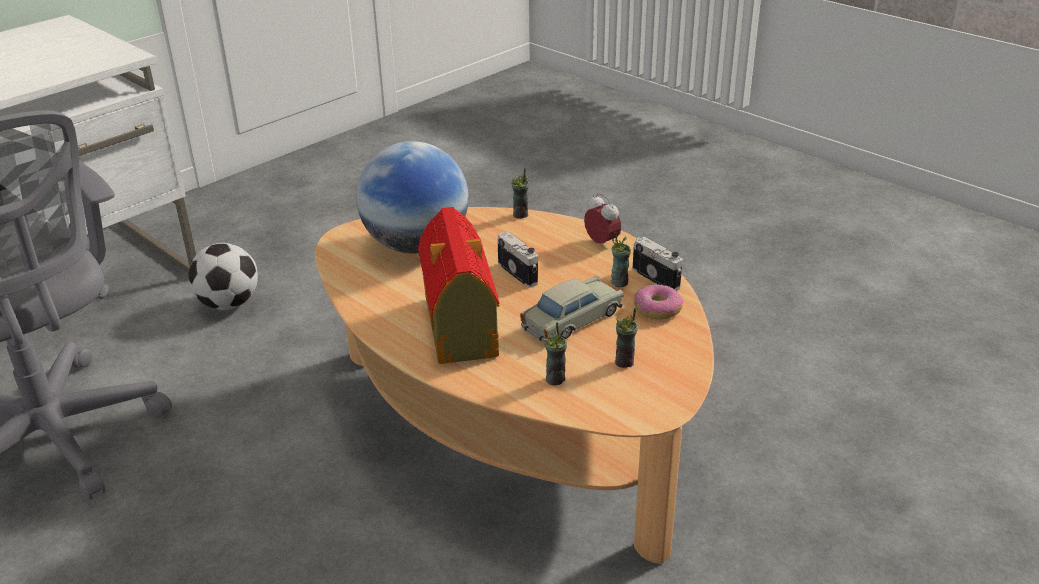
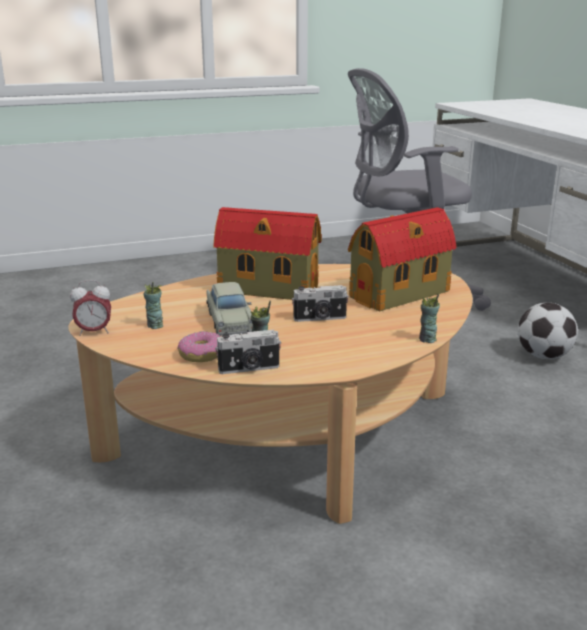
camera: 115 degrees right, 10 degrees down
globe [356,141,469,253] -> toy house [348,207,456,312]
cup [543,322,567,385] -> none
alarm clock [584,193,621,244] -> alarm clock moved to [70,280,111,336]

